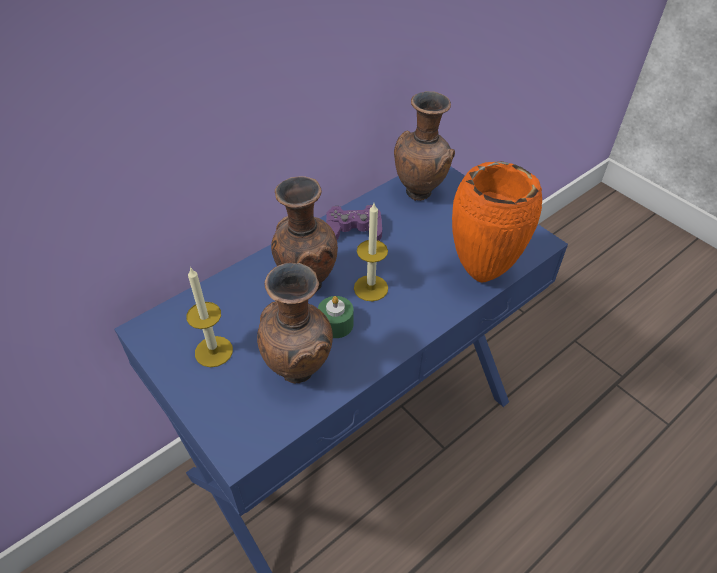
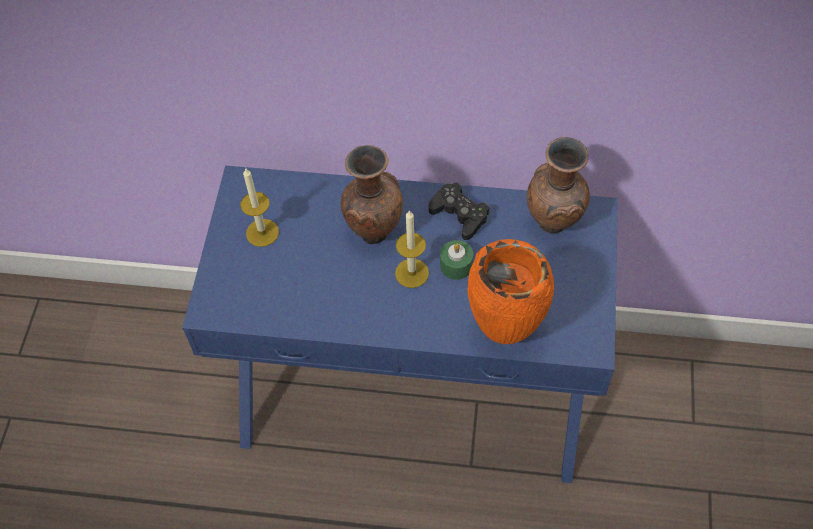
camera: 50 degrees right, 10 degrees up
brown vase [257,263,333,384] -> none
green candle [318,296,354,338] -> green candle moved to [440,240,473,280]
purple game controller [326,205,382,241] -> black game controller [429,182,489,240]

